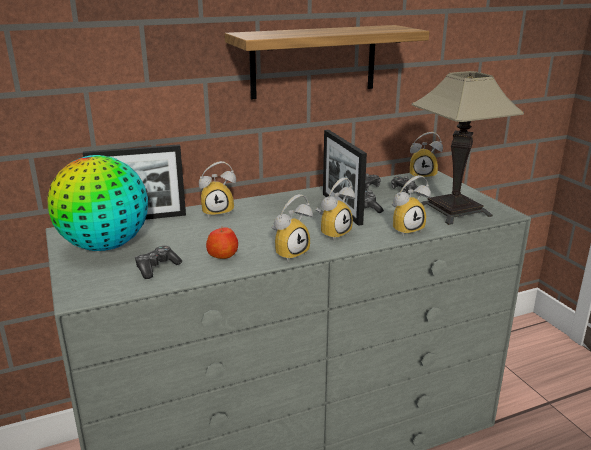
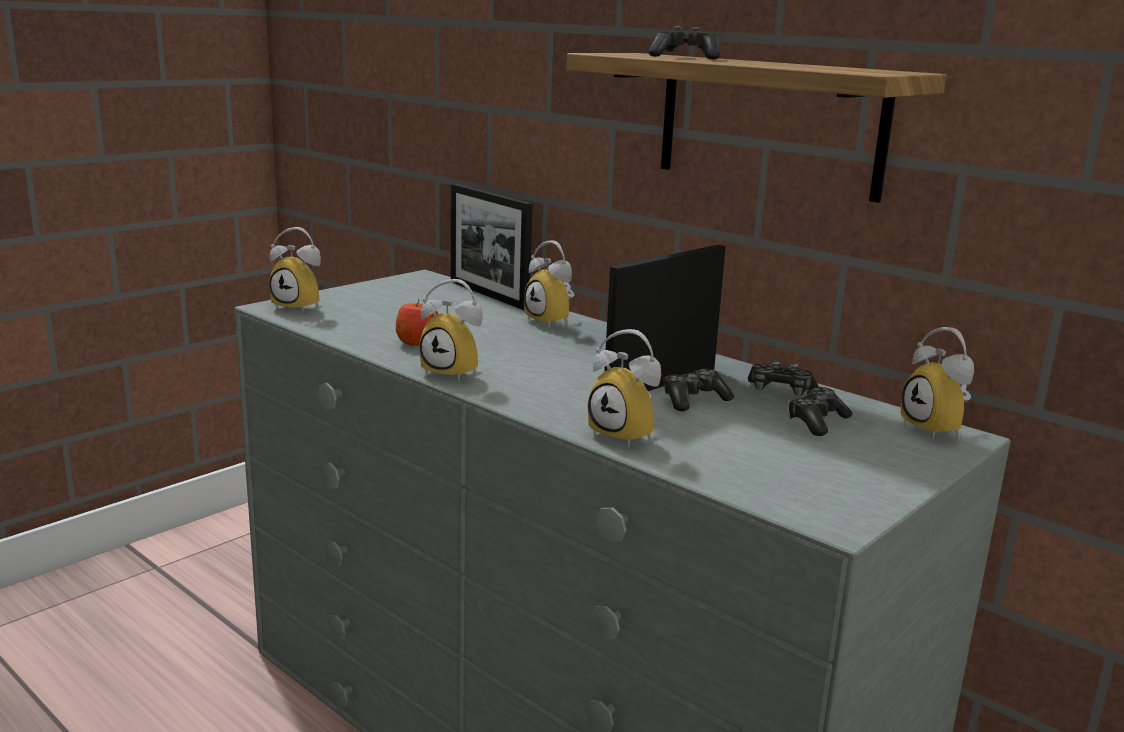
camera: 65 degrees right, 5 degrees down
globe [47,155,148,251] -> none
game controller [135,246,182,279] -> game controller moved to [648,26,720,60]
alarm clock [316,178,355,241] -> alarm clock moved to [269,227,321,313]
table lamp [412,71,524,225] -> none

